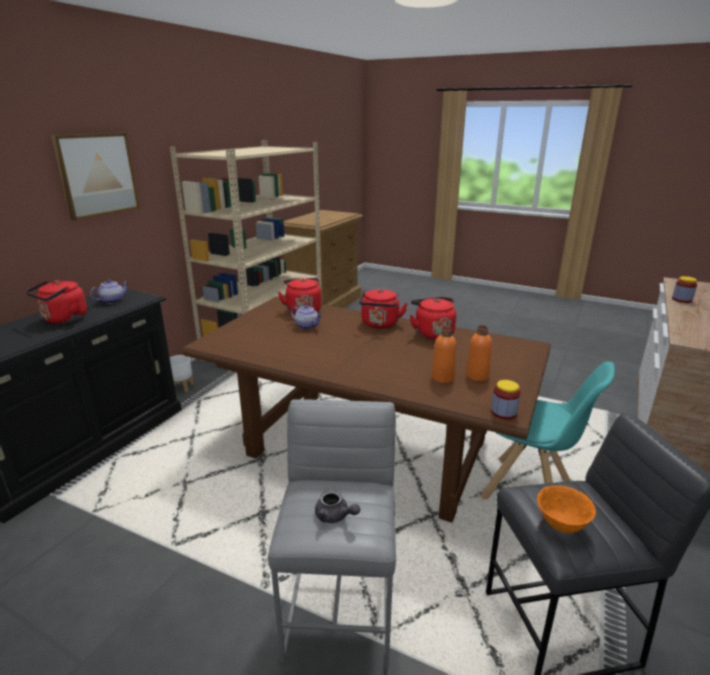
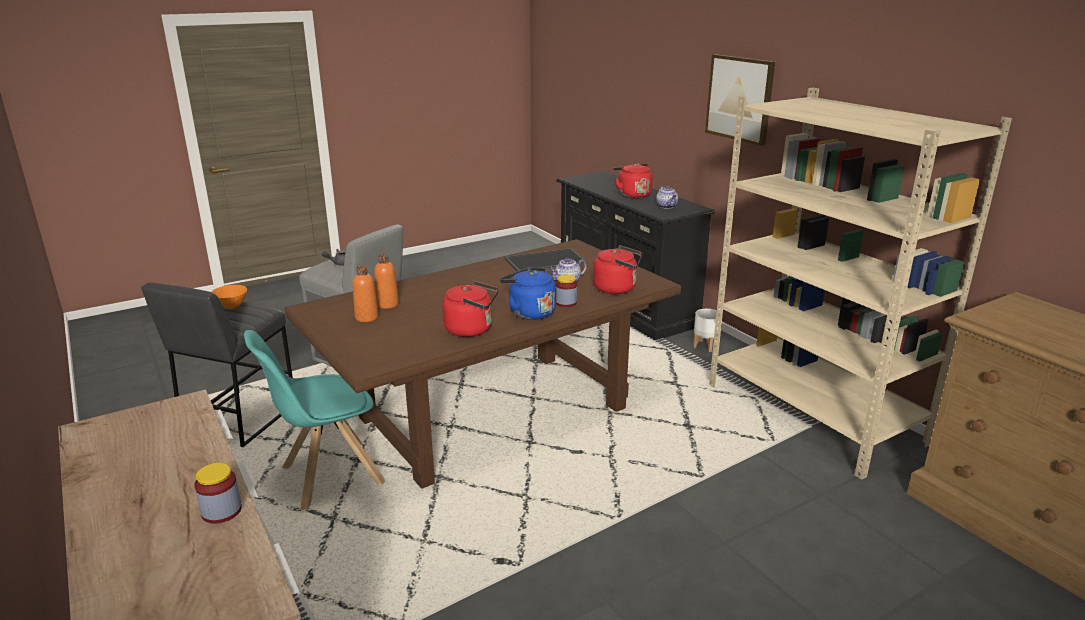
camera: 120 degrees right, 0 degrees up
red kettle [359,289,408,328] -> blue kettle [500,267,556,320]
jar [491,380,520,419] -> jar moved to [556,275,577,307]
none -> tray [505,248,587,271]

